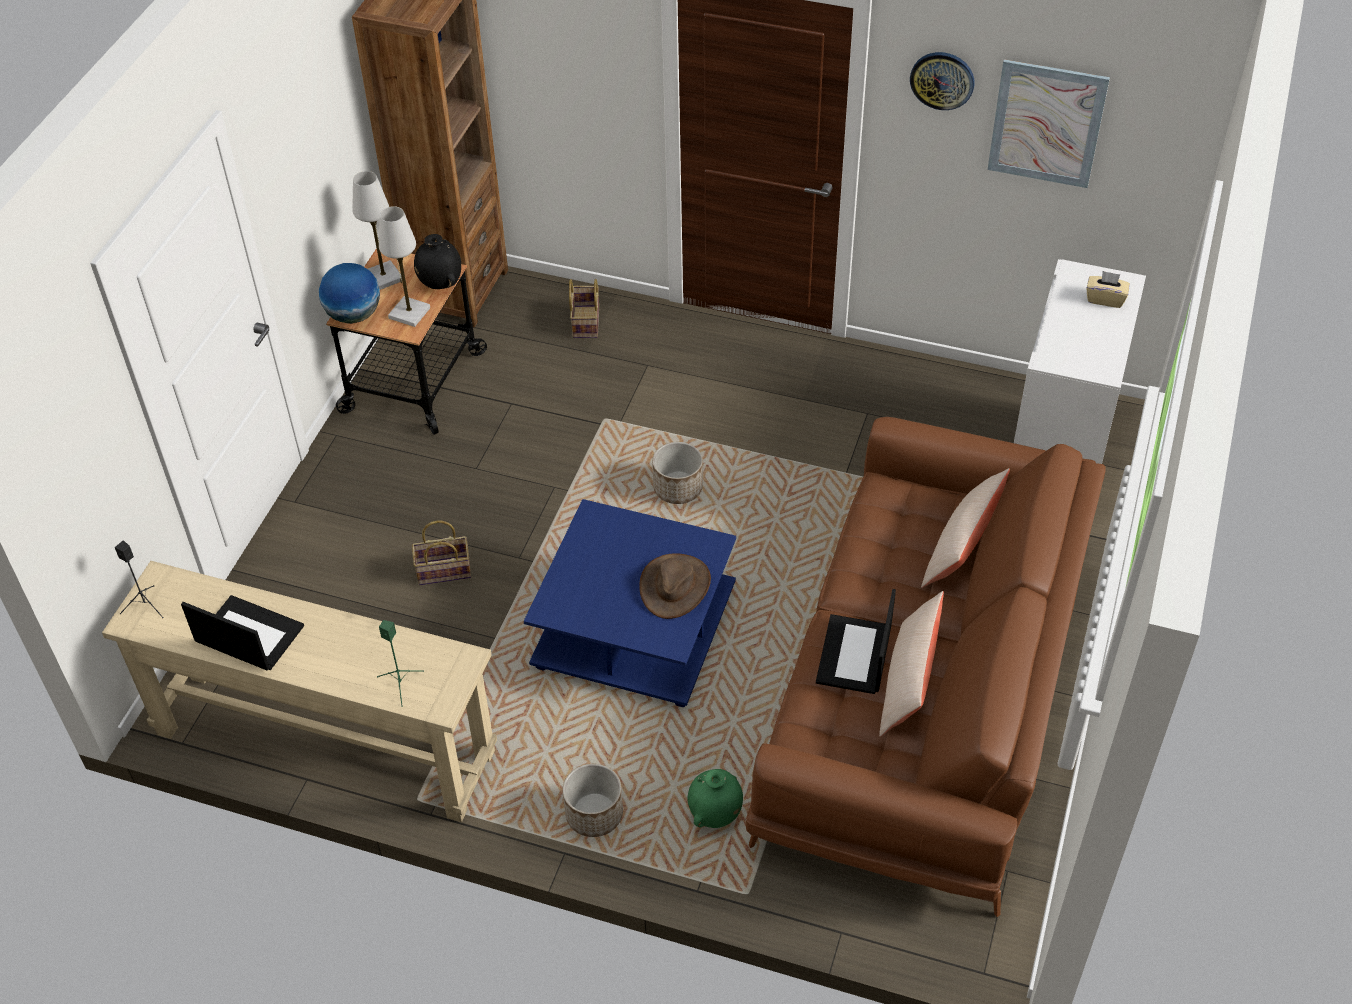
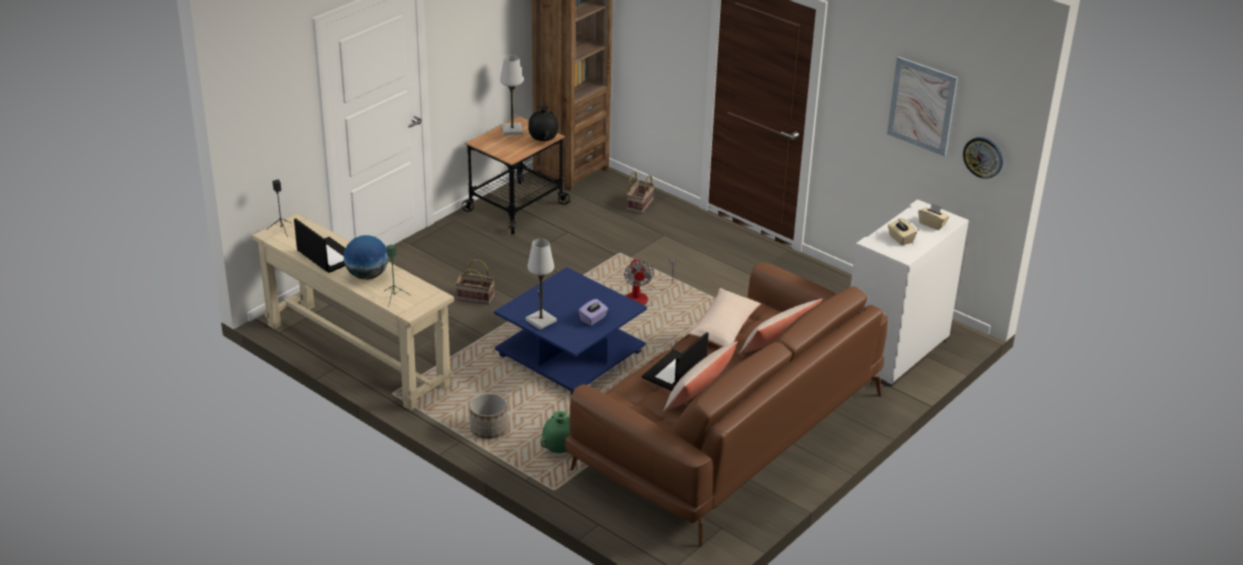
camera: 20 degrees right, 15 degrees down
globe [319,263,380,324] -> globe moved to [344,235,389,279]
white table lamp [379,206,430,327] -> white table lamp moved to [525,239,557,330]
brown hat [639,553,711,619] -> purple tissue box [578,299,608,326]
planter [652,442,703,504] -> fan [624,258,676,305]
wall clock [910,52,974,110] -> wall clock moved to [963,137,1003,179]
none -> beige pillow [688,288,761,347]
none -> beige tissue box [888,218,917,245]

